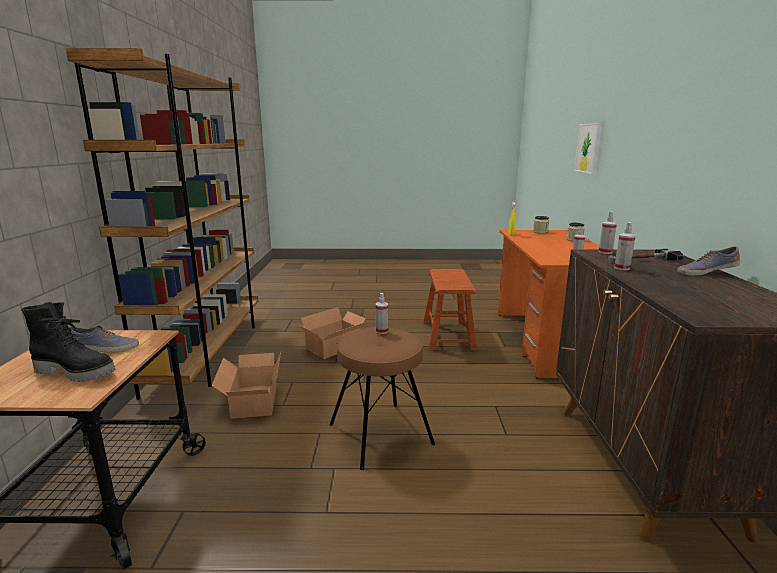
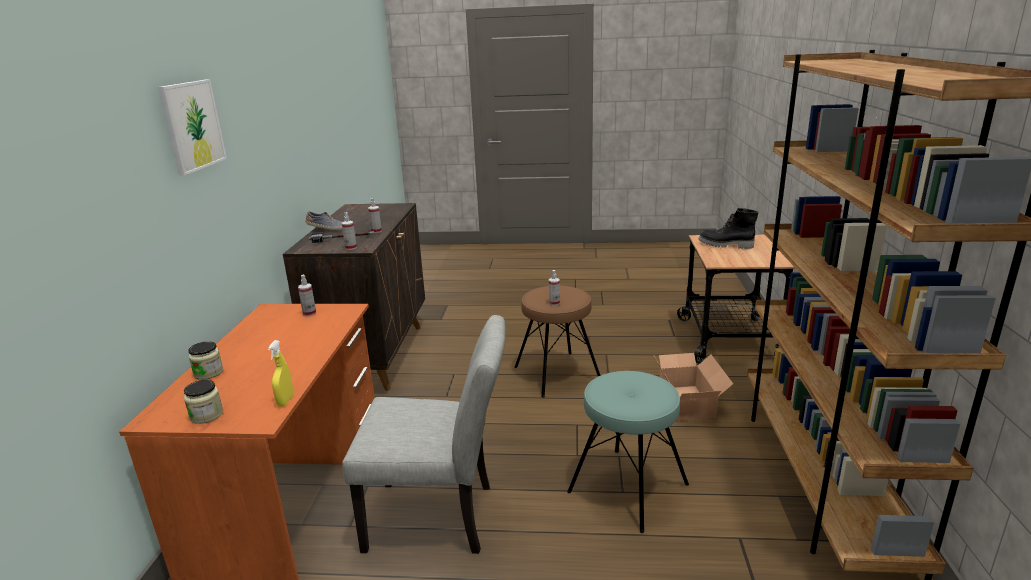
camera: 175 degrees left, 5 degrees up
shoe [69,325,139,353] -> none
cardboard box [300,307,366,359] -> turquoise stool [567,371,689,533]
brown stool [423,269,477,350] -> grey chair [342,315,506,554]
picture [574,123,602,174] -> picture moved to [158,79,227,176]

